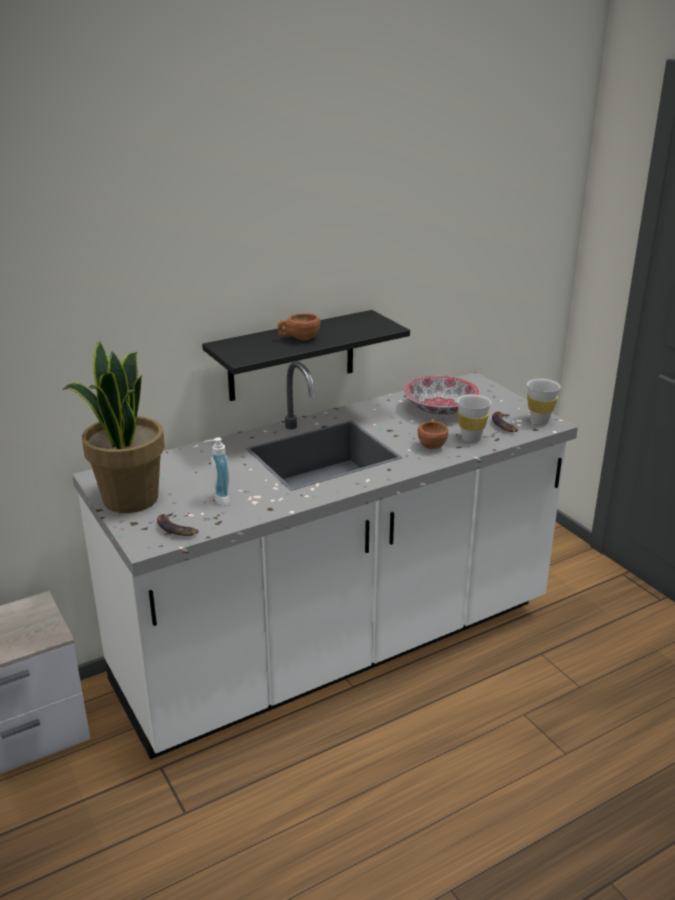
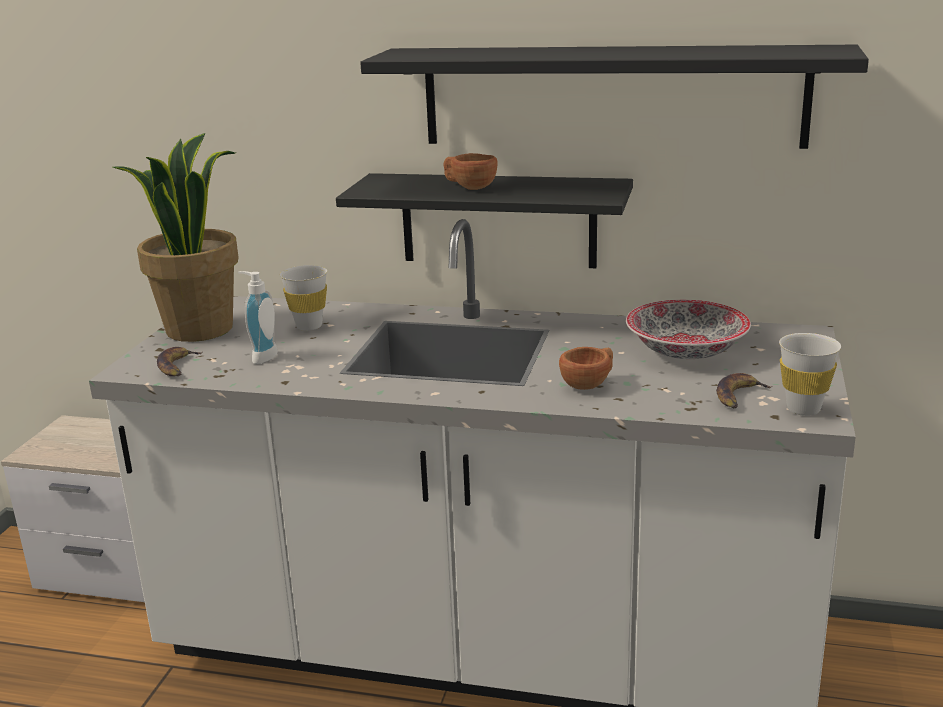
camera: 45 degrees right, 5 degrees down
white cup [457,394,491,443] -> white cup moved to [280,265,327,331]
none -> black shelf [360,45,869,149]

